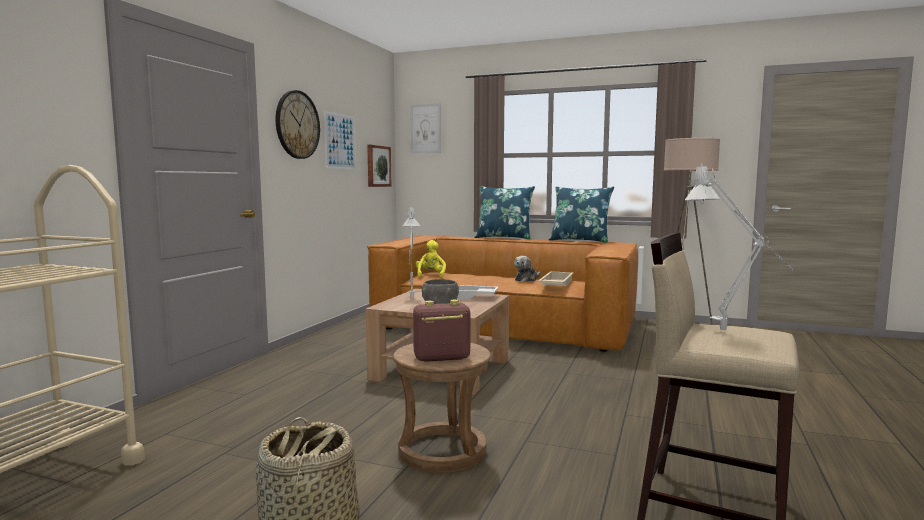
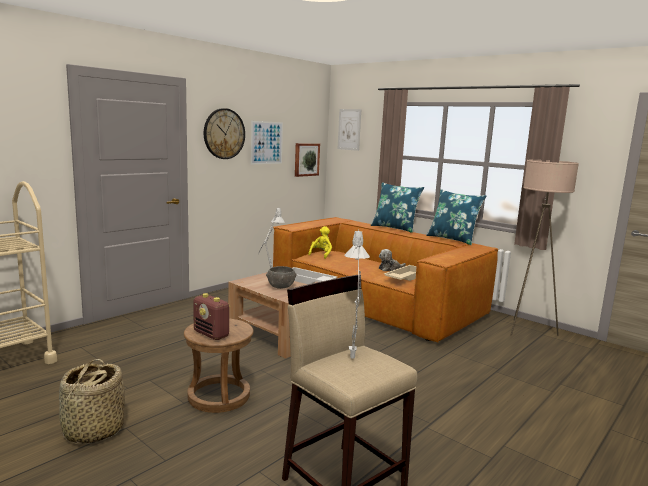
camera: 20 degrees right, 5 degrees up
radio [413,300,470,362] -> radio turned 150 degrees counterclockwise [193,293,231,340]

